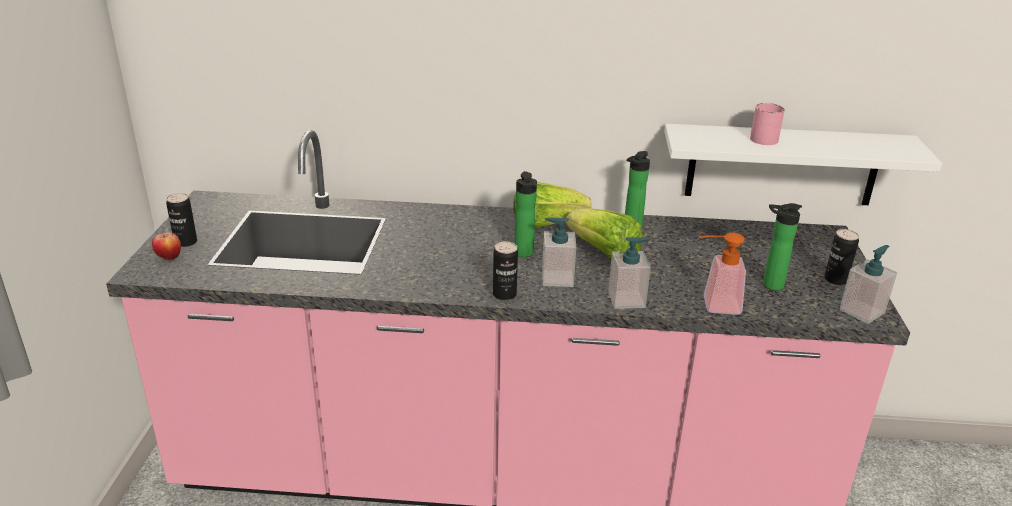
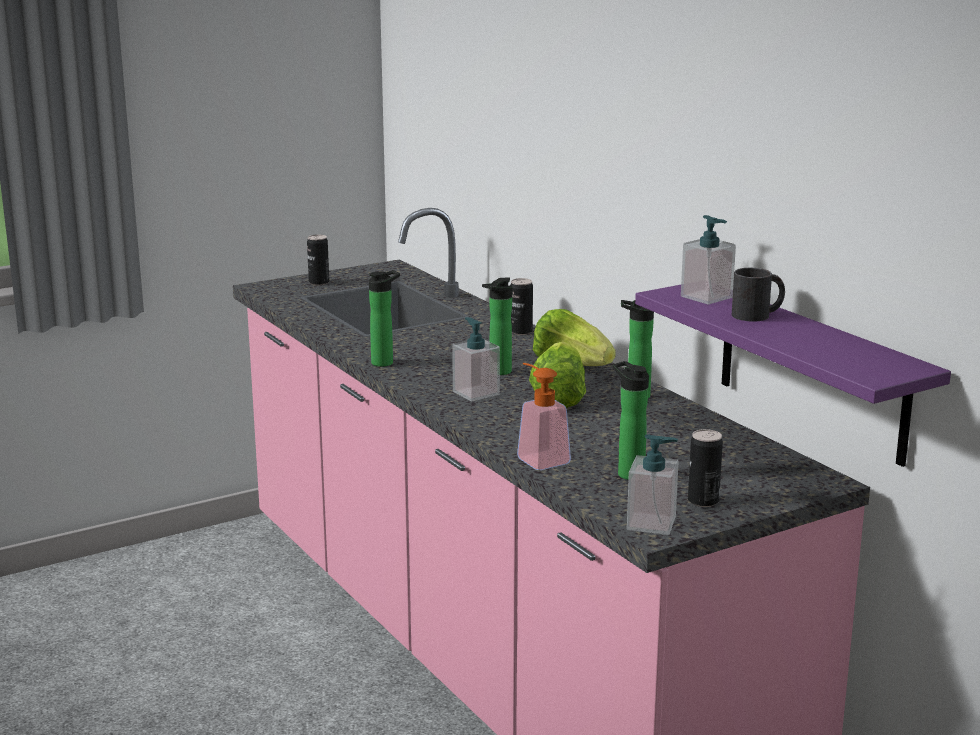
camera: 55 degrees right, 10 degrees down
apple [152,233,181,261] -> none
can [493,241,518,301] -> can moved to [510,278,533,335]
soap dispenser [608,237,651,309] -> soap dispenser moved to [681,215,736,305]
white shelf [664,124,942,205] -> purple shelf [635,285,951,467]
pink mug [750,103,785,145] -> black mug [732,268,785,322]
none -> bottle [369,270,400,367]

